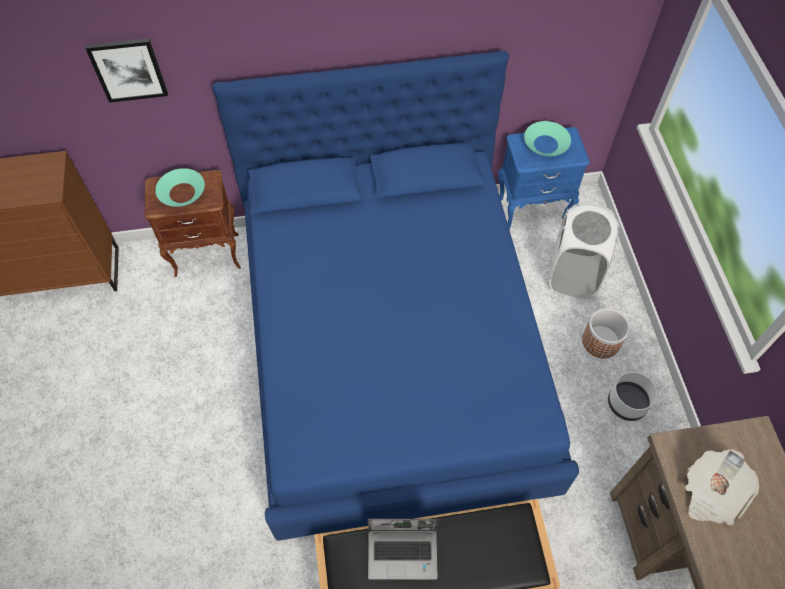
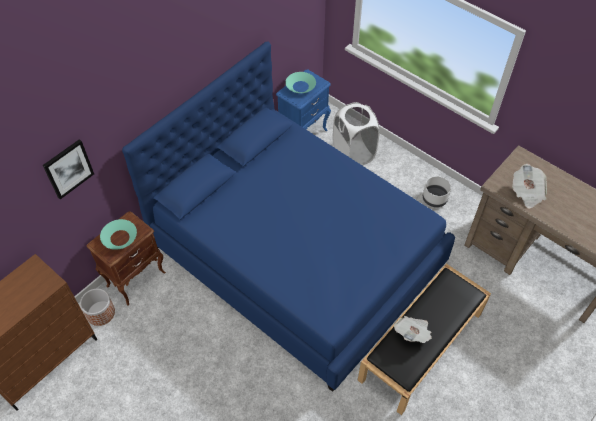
camera: 40 degrees left, 5 degrees down
laptop [367,519,439,580] -> newspaper [394,316,432,343]
planter [582,308,630,358] -> planter moved to [80,288,115,326]

